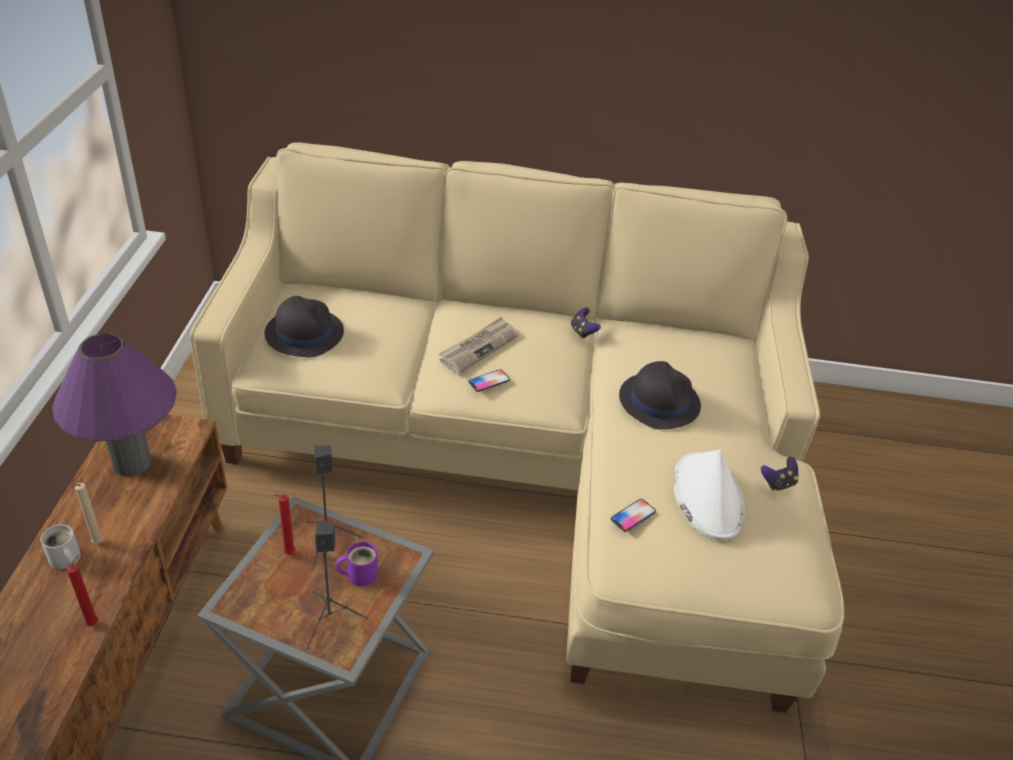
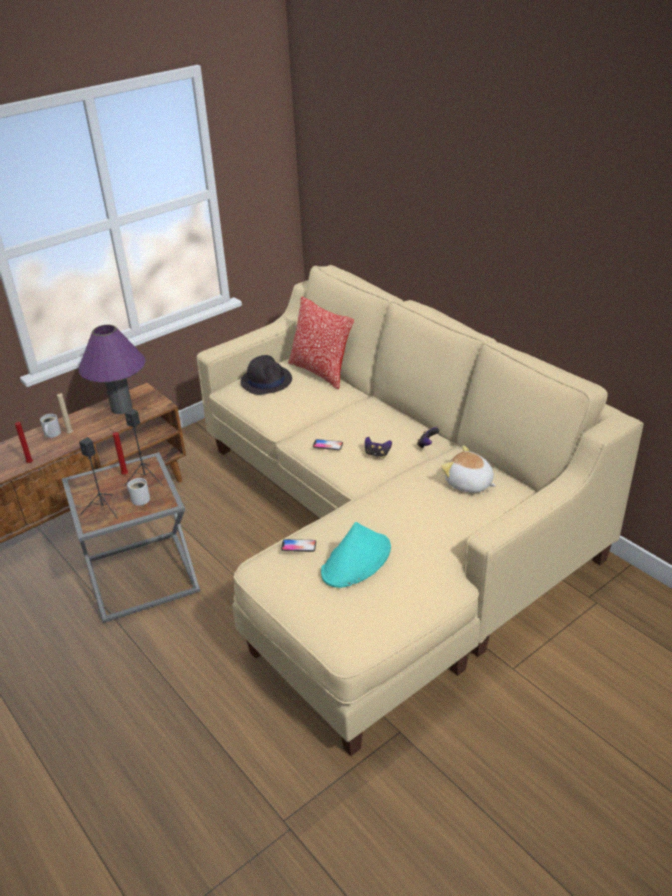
camera: 50 degrees right, 5 degrees down
purple mug [336,542,378,586] -> white mug [127,478,150,506]
newspaper [439,317,519,374] -> none
black hat [619,361,701,430] -> none
white hat [674,449,745,540] -> turquoise hat [321,522,391,588]
game controller [761,457,798,491] -> game controller moved to [365,437,392,458]
none -> pillow [288,297,354,389]
none -> plush toy [441,445,496,493]

